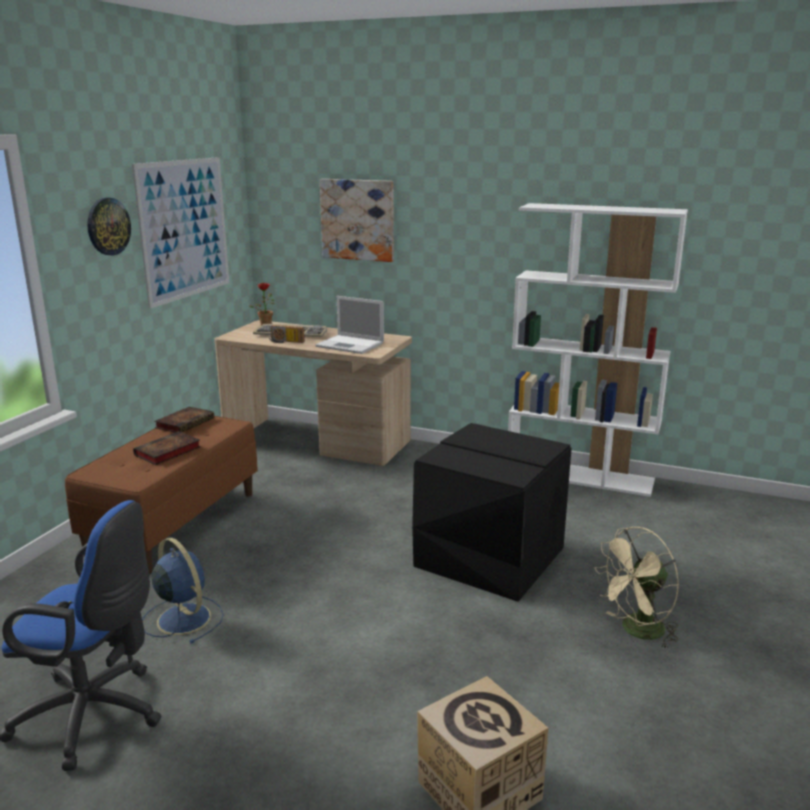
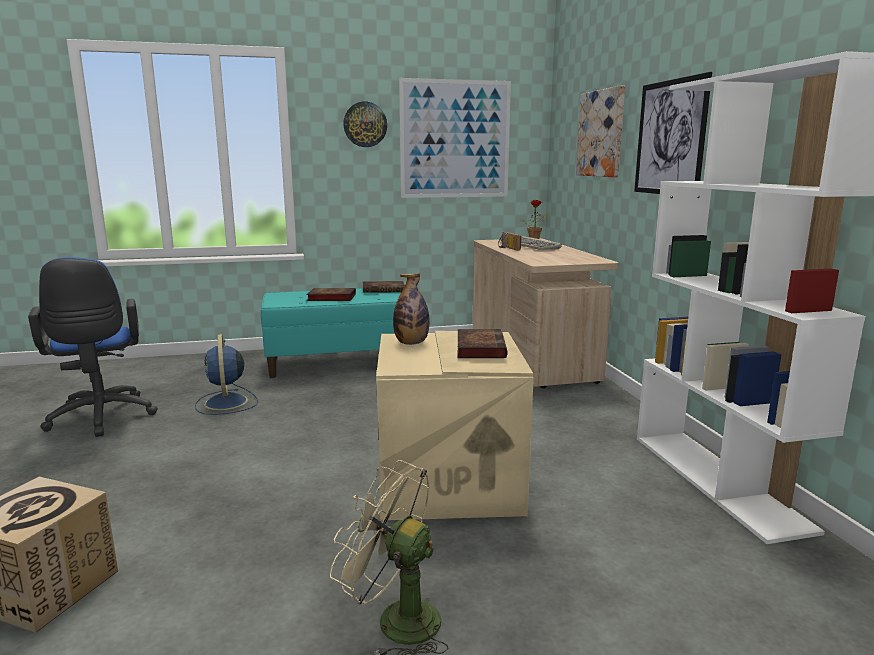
camera: 55 degrees right, 5 degrees down
brown bench [65,416,258,574] -> turquoise bench [261,288,401,378]
blue fan [142,538,224,644] -> blue fan turned 150 degrees clockwise [195,334,258,415]
laptop [315,296,384,354] -> none
black storage box [412,423,572,602] -> beige storage box [376,331,534,521]
none -> bottle [393,273,430,345]
none -> book [458,329,507,358]
none -> picture [634,72,712,194]

